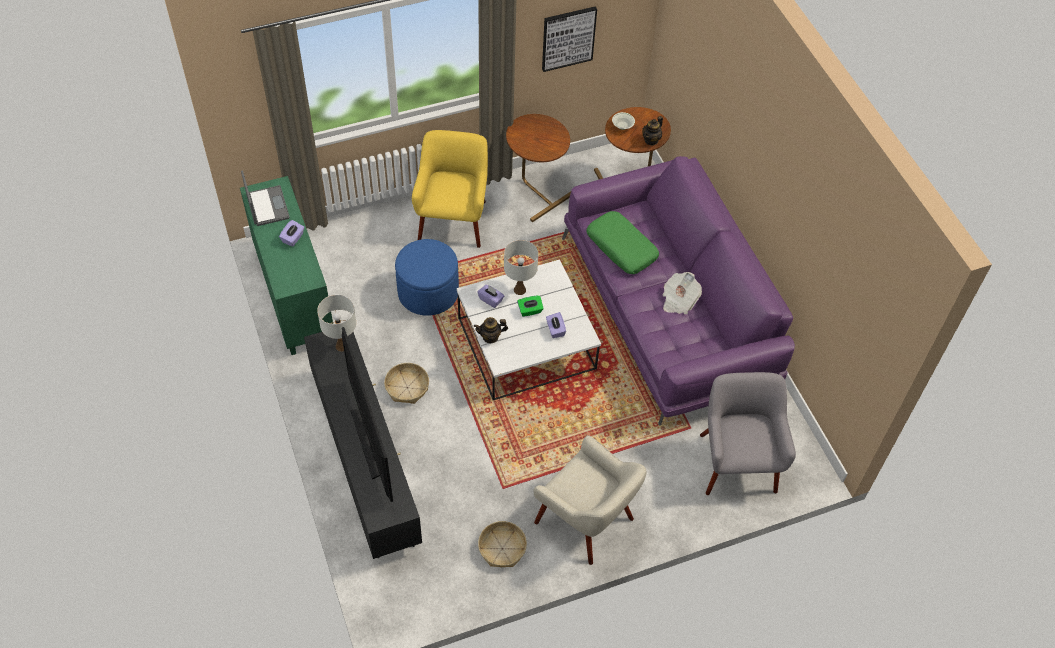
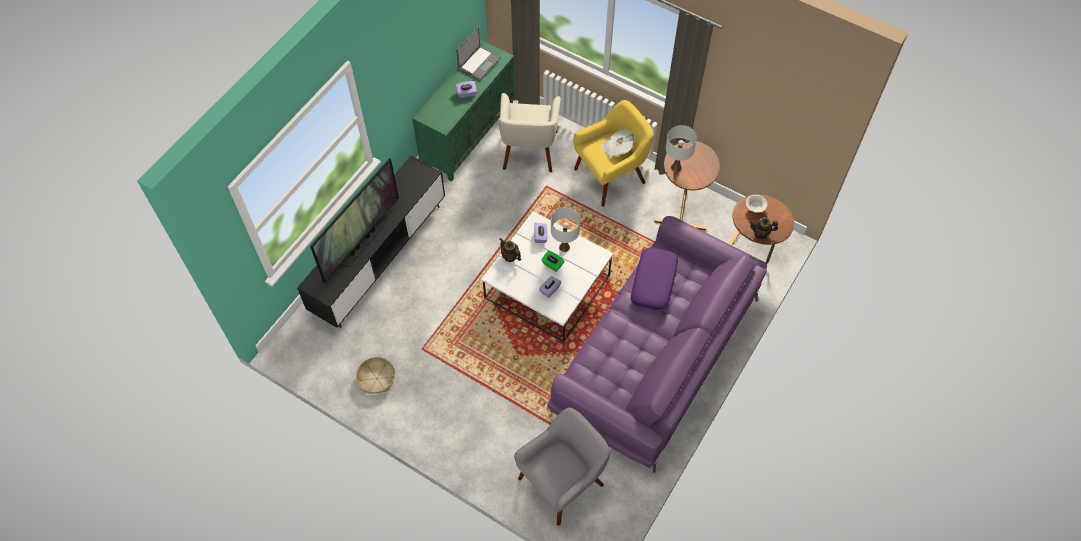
camera: 55 degrees right, 5 degrees up
white table lamp [317,295,356,352] -> white table lamp moved to [666,125,697,172]
basket [384,363,429,404] -> none
blue ottoman [395,239,459,316] -> none
beige armchair [533,435,646,565] -> beige armchair moved to [499,93,561,173]
picture [542,6,597,72] -> none
green pillow [586,211,659,274] -> purple pillow [631,248,678,310]
newspaper [663,272,702,314] -> newspaper moved to [601,129,636,158]

